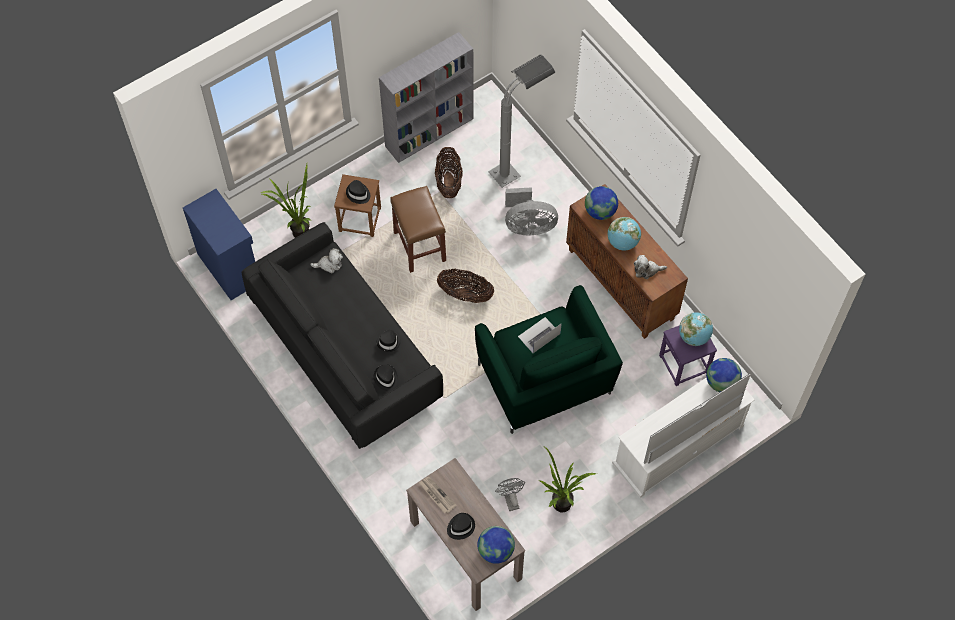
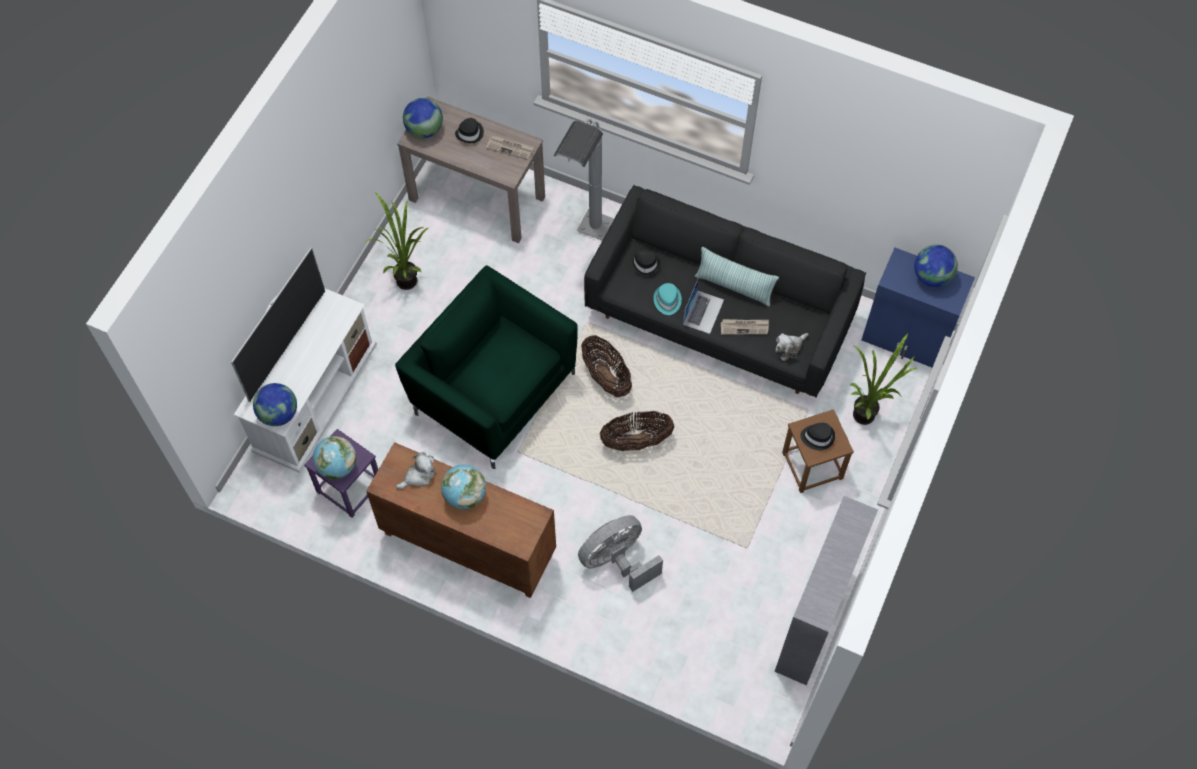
camera: 150 degrees right, 0 degrees up
black hat [376,329,401,352] -> turquoise hat [653,283,682,315]
brown stool [390,186,446,273] -> none
basket [435,147,463,198] -> basket moved to [581,335,632,397]
grey floor lamp [488,54,555,188] -> grey floor lamp moved to [553,119,614,240]
grey fan [495,478,525,511] -> none
laptop [518,317,562,353] -> laptop moved to [683,278,724,334]
globe [585,186,618,220] -> globe moved to [914,245,958,287]
none -> pillow [695,247,779,307]
none -> newspaper [721,319,769,335]

